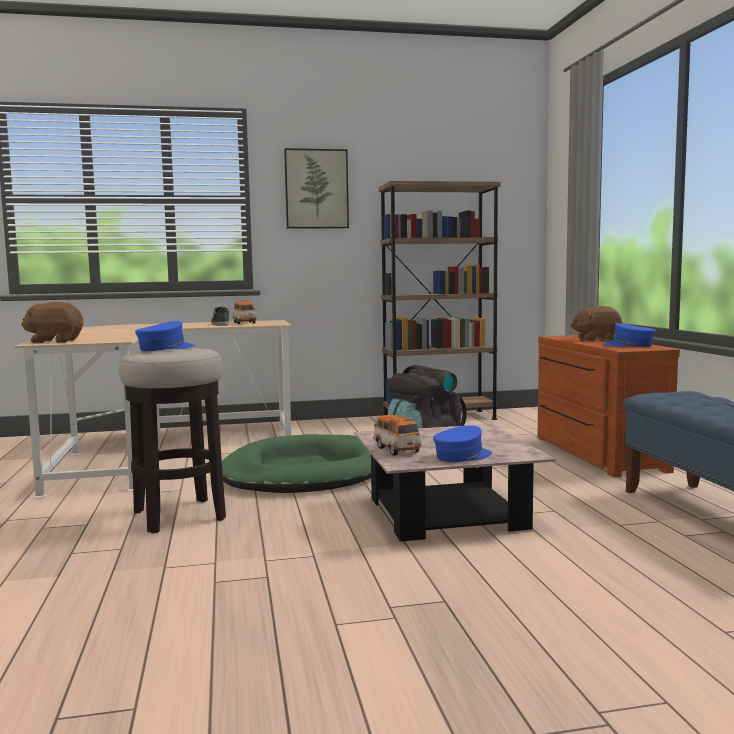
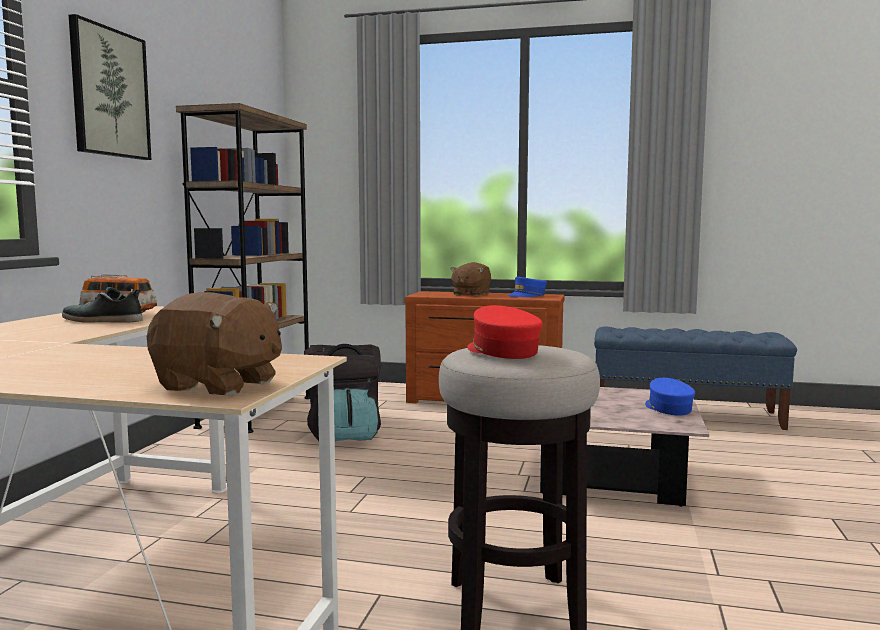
camera: 65 degrees left, 0 degrees up
brown plush toy [21,302,83,344] -> brown plush toy turned 90 degrees counterclockwise [147,292,282,396]
blue cap [135,321,195,351] -> red cap [467,305,543,359]
green dog bed [222,434,371,493] -> none
toy car [373,415,422,456] -> none

